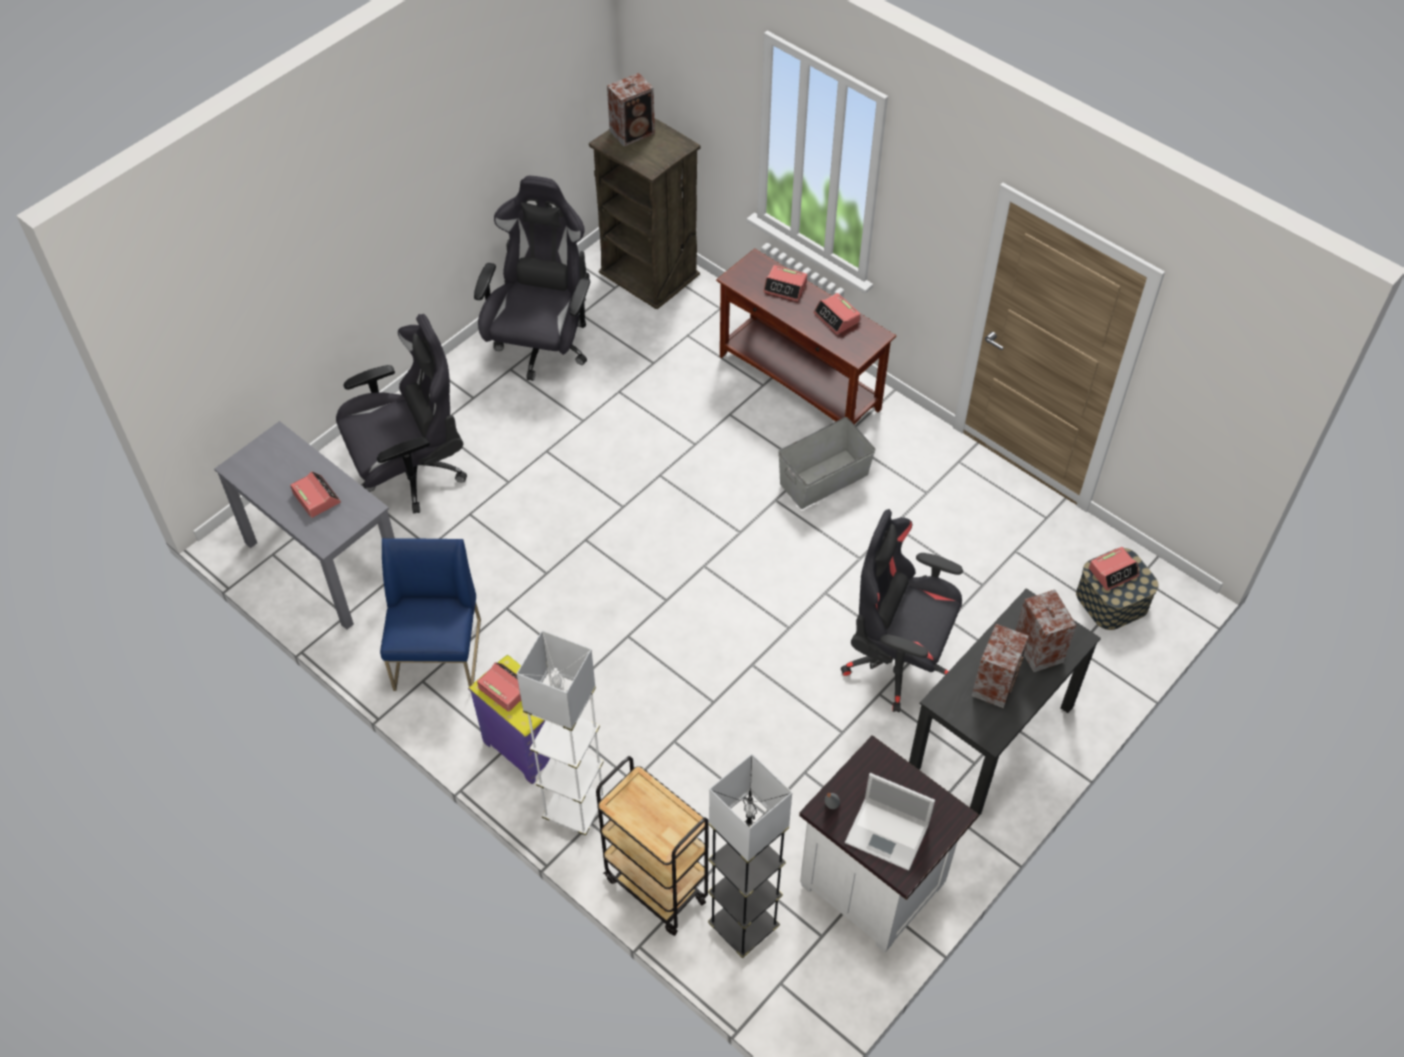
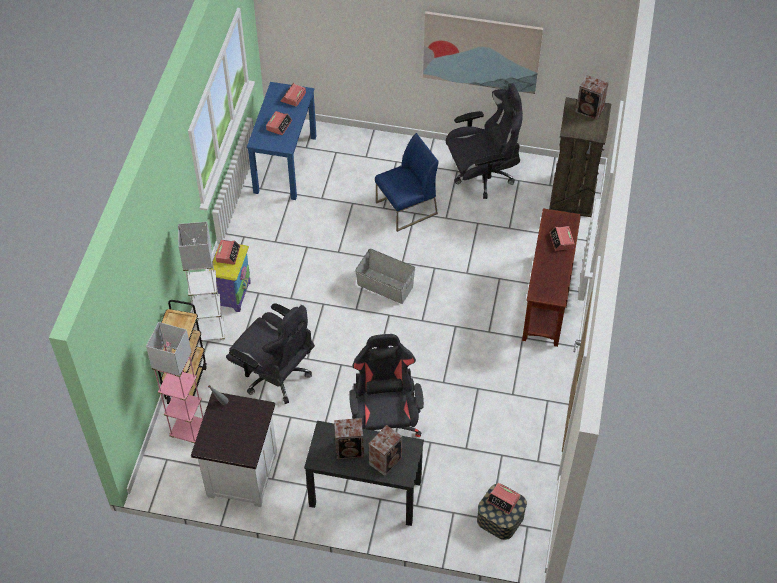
camera: 60 degrees right, 0 degrees up
grey desk [214,421,395,629] -> blue desk [247,82,316,200]
black office chair [336,314,467,513] -> black office chair moved to [226,303,315,404]
blue chair [380,538,481,692] -> blue chair moved to [375,133,439,232]
grey floor lamp [708,754,792,958] -> pink floor lamp [146,322,203,444]
grey storage box [778,417,876,509] -> grey storage box moved to [355,249,415,304]
alarm clock [813,293,861,335] -> alarm clock moved to [281,83,306,107]
laptop [845,773,935,871] -> none
none -> picture [423,11,543,94]

